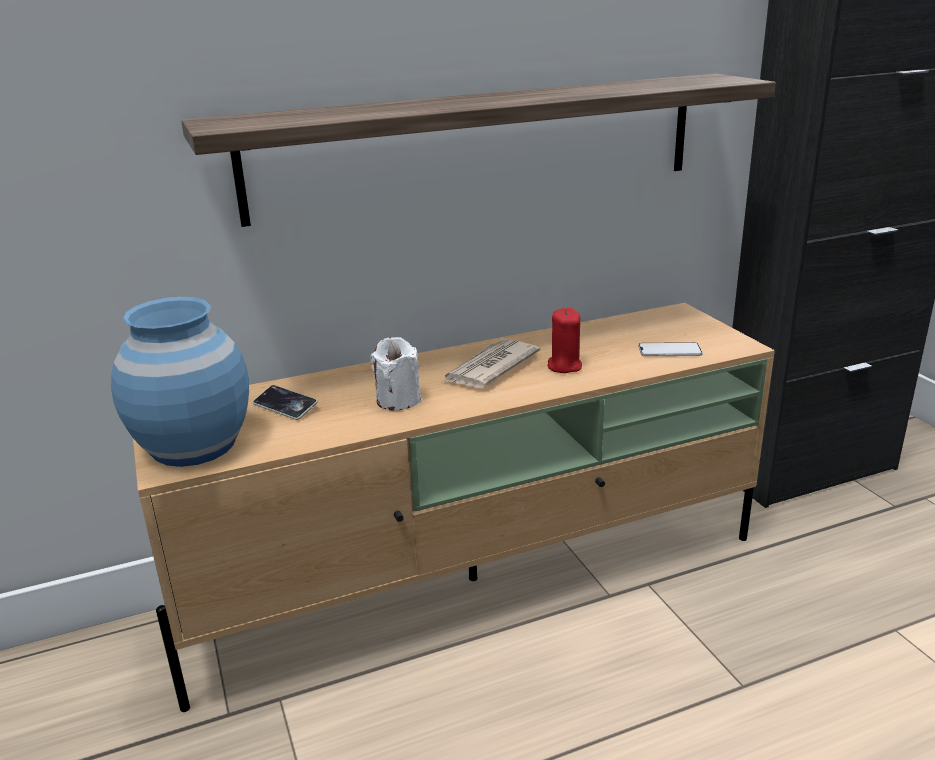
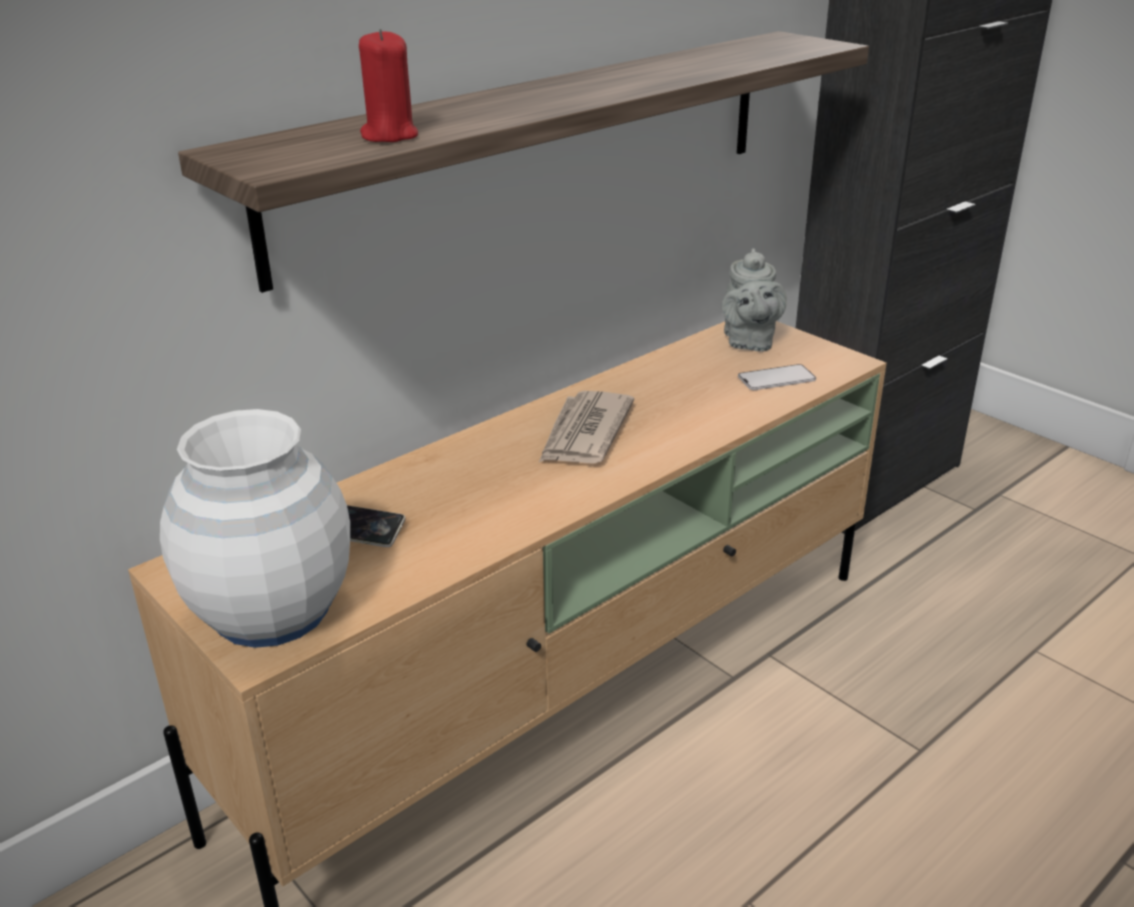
camera: 20 degrees left, 5 degrees up
blue vase [111,297,249,467] -> white vase [160,409,350,648]
white candle [370,337,421,411] -> none
red candle [547,308,582,373] -> red candle moved to [359,29,418,142]
none -> grey teapot [722,248,787,352]

